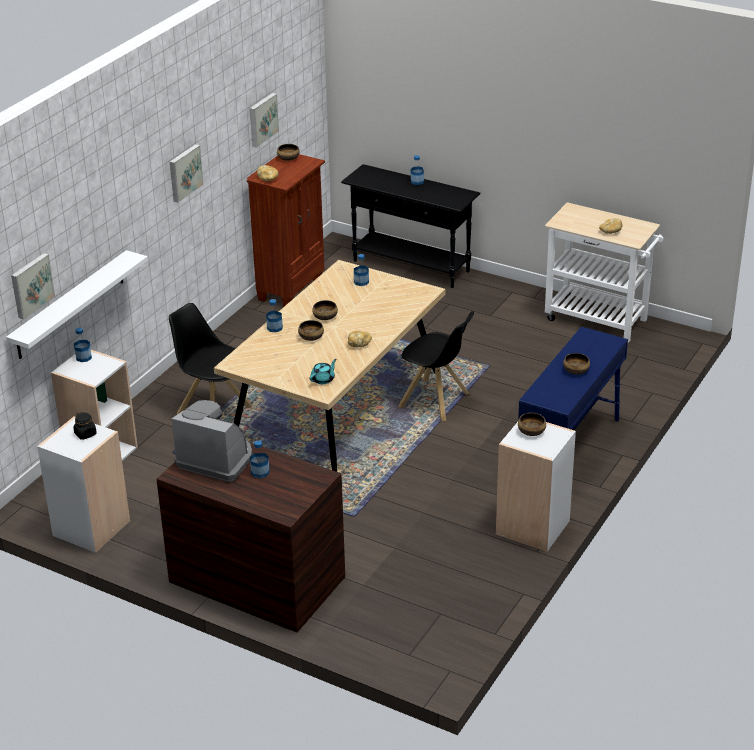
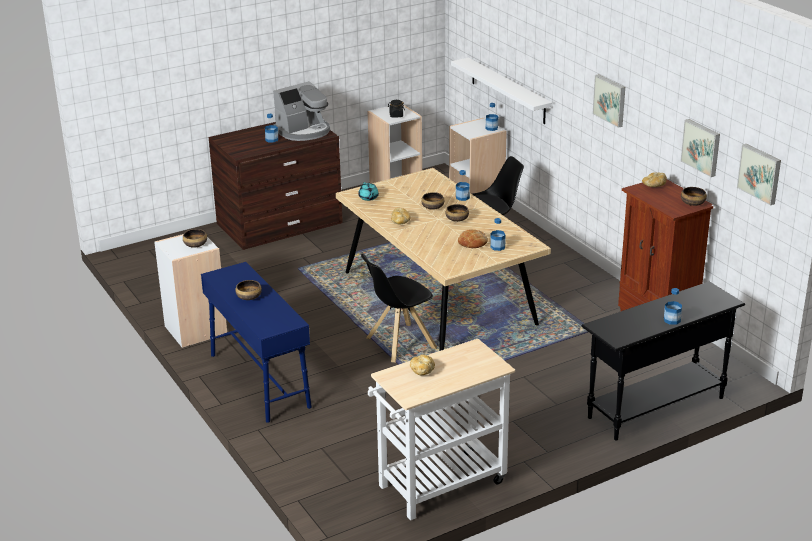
camera: 120 degrees right, 5 degrees down
picture [11,253,55,319] -> picture moved to [737,144,781,206]
none -> bread [458,229,488,248]

